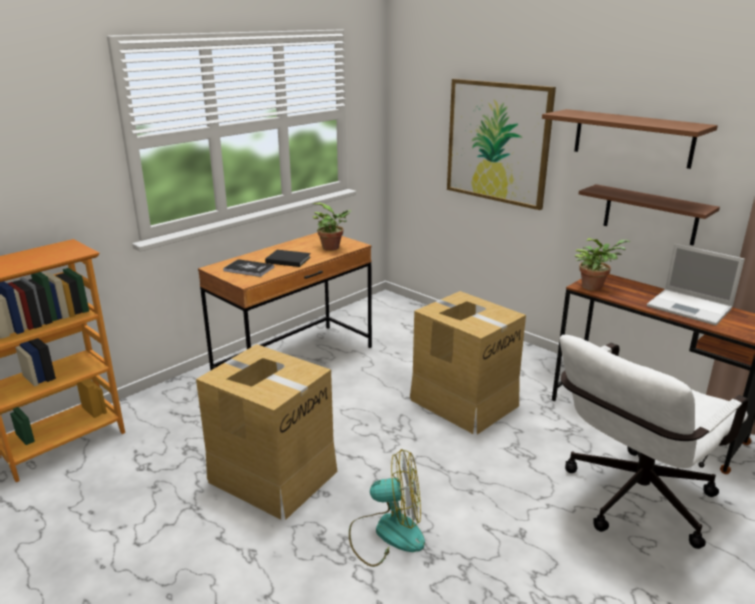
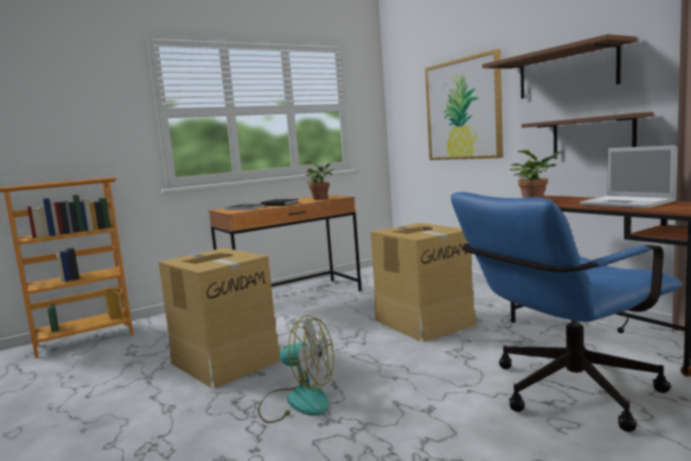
camera: 15 degrees right, 15 degrees down
white office chair [560,335,749,549] -> blue office chair [451,192,682,432]

